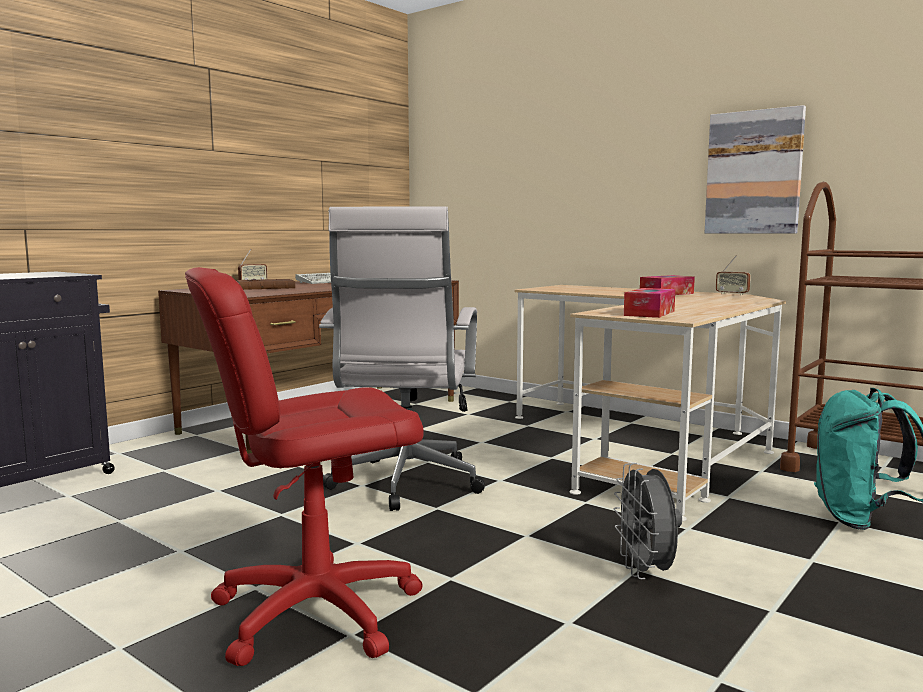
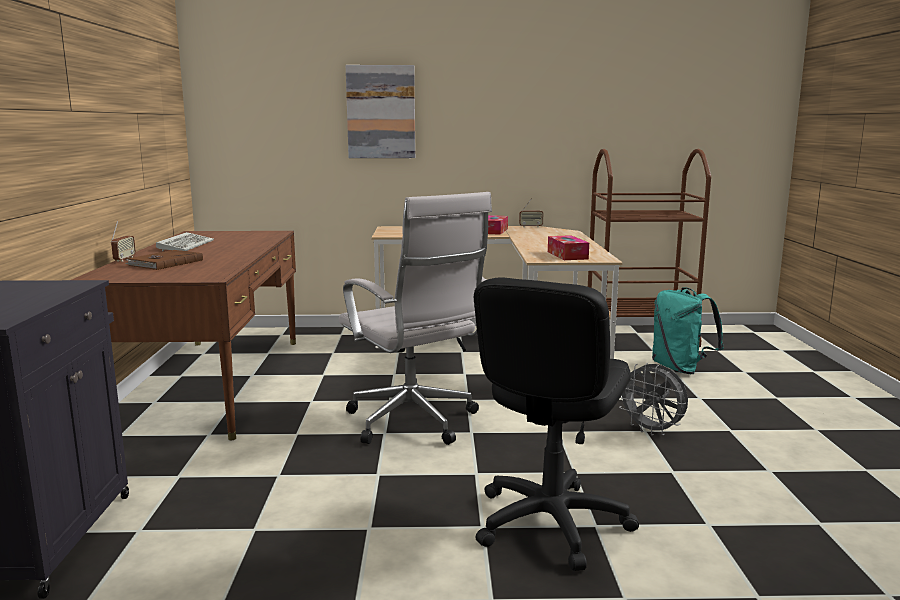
camera: 40 degrees left, 5 degrees up
red office chair [185,267,424,666] -> black office chair [474,277,639,571]
picture [705,105,806,234] -> picture moved to [346,65,415,158]

